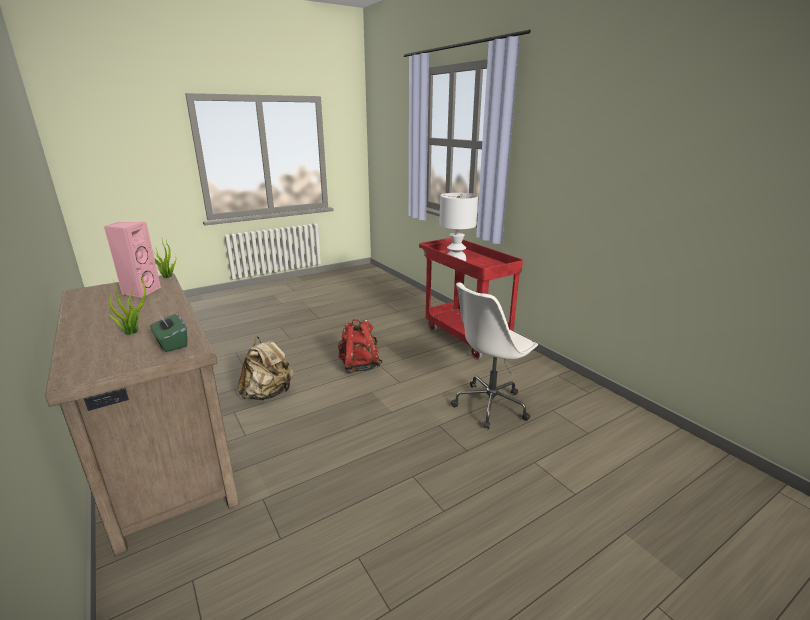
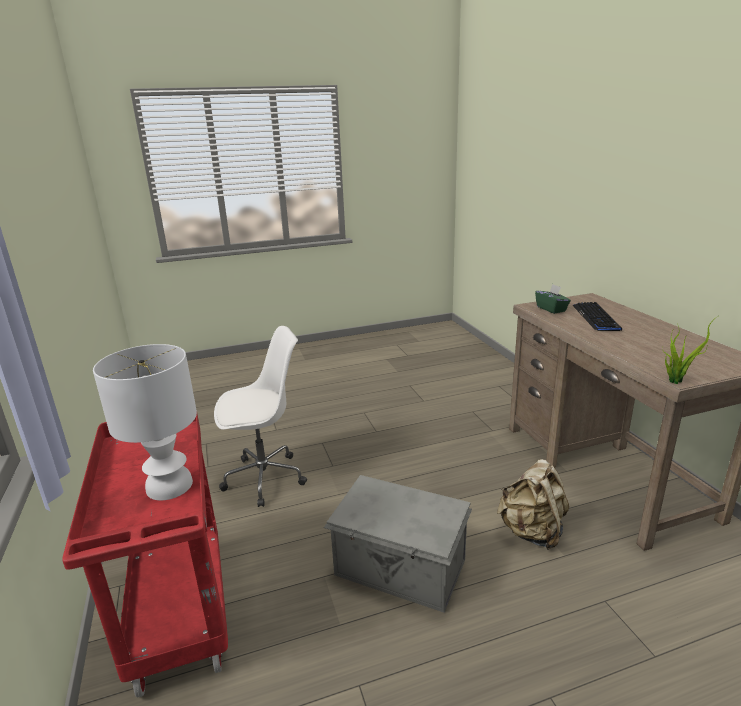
camera: 165 degrees left, 0 degrees up
pink speaker [104,222,161,298] -> none
potted plant [107,271,147,335] -> keyboard [572,302,622,331]
red backpack [338,319,382,373] -> grey storage box [324,475,472,613]

